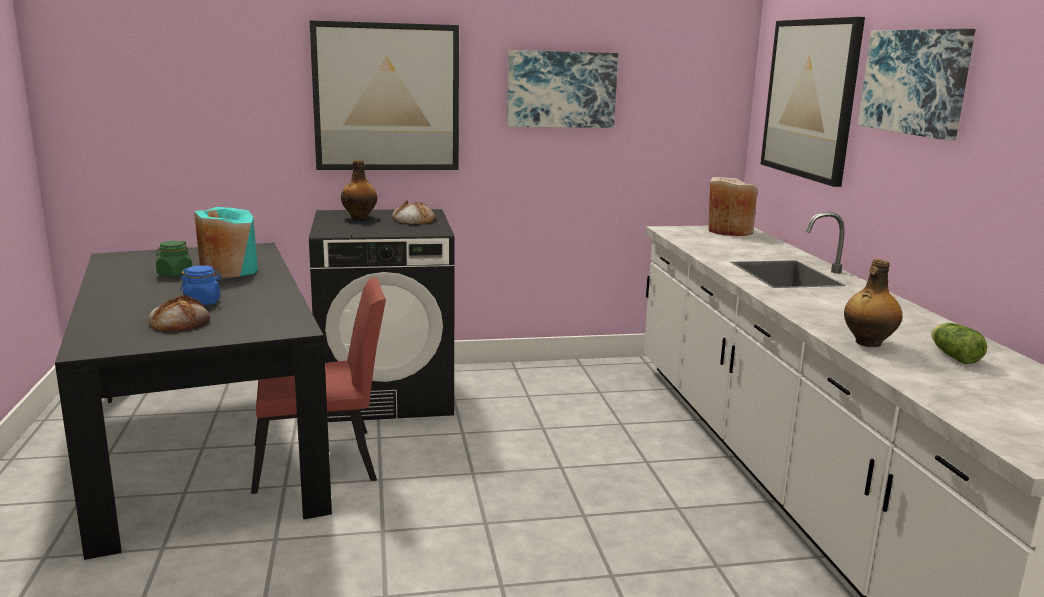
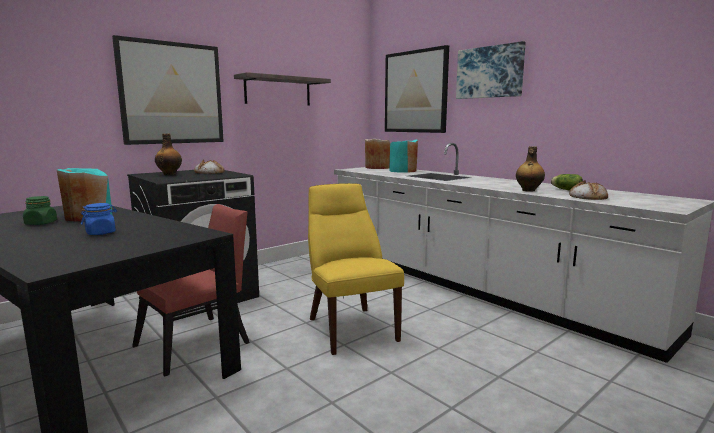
camera: 30 degrees left, 5 degrees down
bread [148,295,210,331] -> bread moved to [569,180,608,200]
picture [507,50,618,128] -> shelf [234,72,331,106]
none -> yellow chair [308,183,404,355]
none -> turquoise vase [389,140,418,173]

